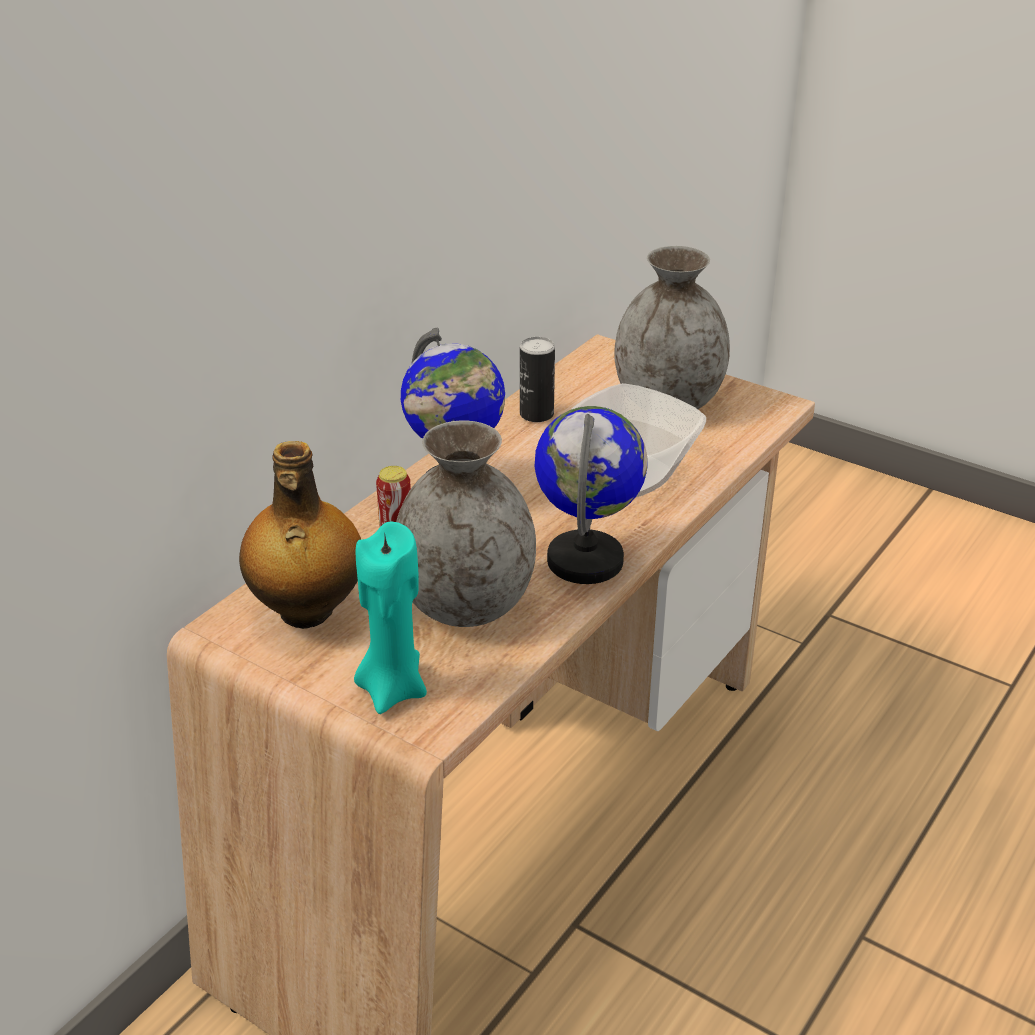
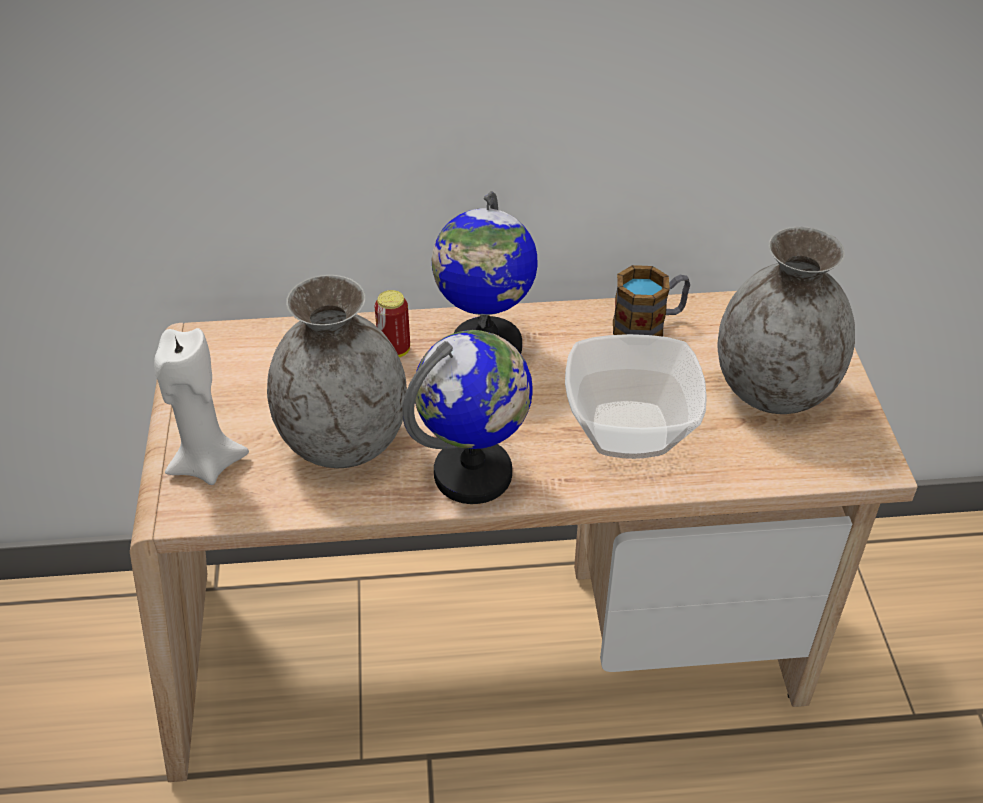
camera: 50 degrees right, 10 degrees up
bottle [239,441,361,629] -> none
turquoise candle [354,521,427,714] -> white candle [154,328,249,485]
can [520,337,555,422] -> mug [613,265,690,337]

